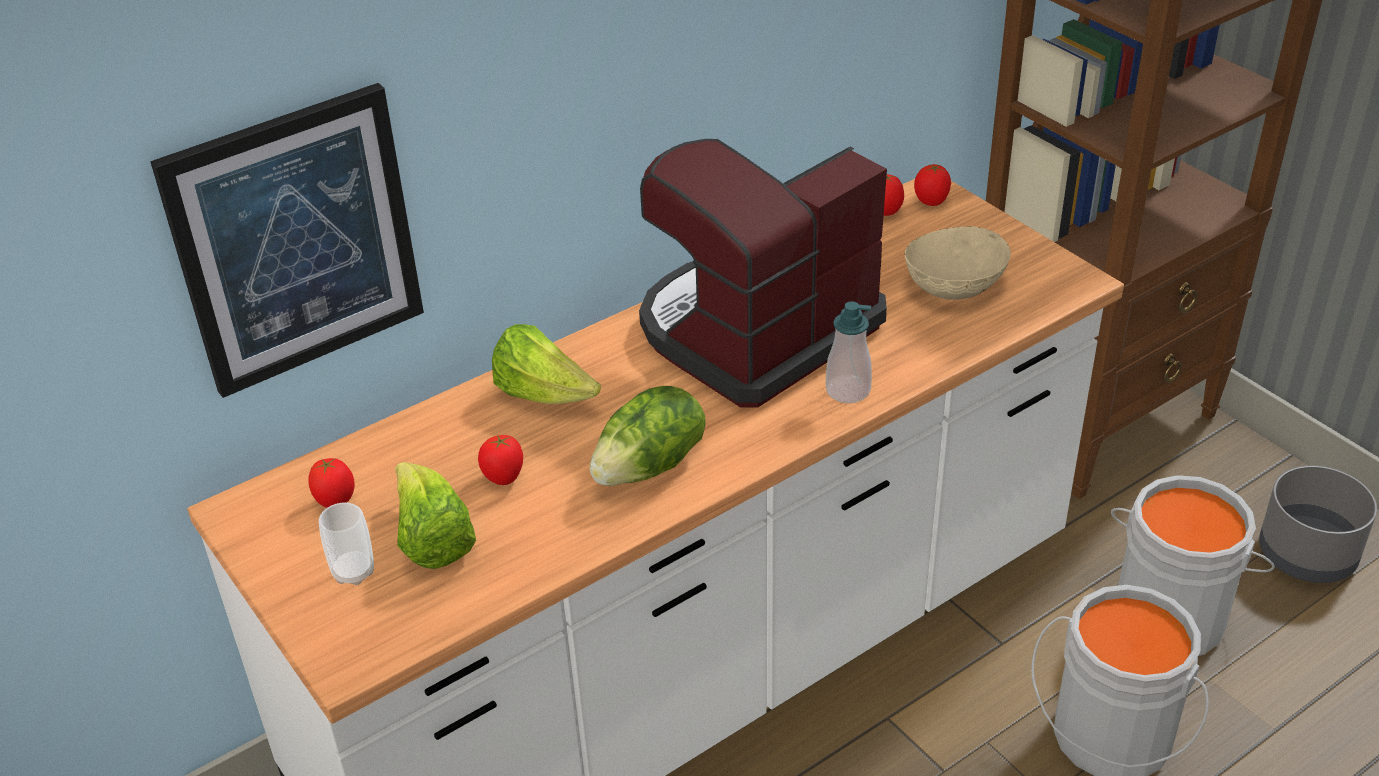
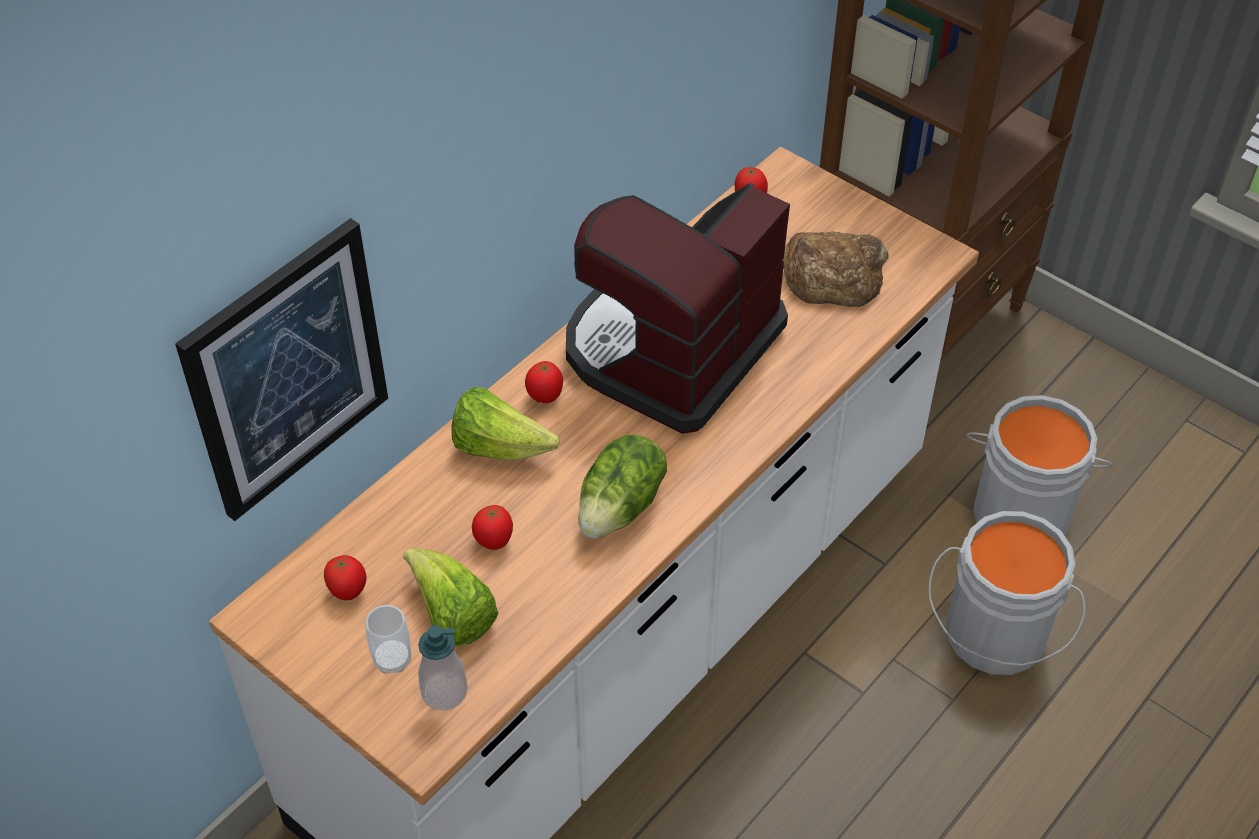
camera: 15 degrees left, 10 degrees up
soap dispenser [826,301,872,403] -> soap dispenser moved to [418,625,468,710]
beige bowl [904,226,1011,300] -> bread [783,232,889,307]
tomato [914,164,951,206] -> tomato moved to [525,361,563,403]
grey planter [1259,465,1377,583] -> none

